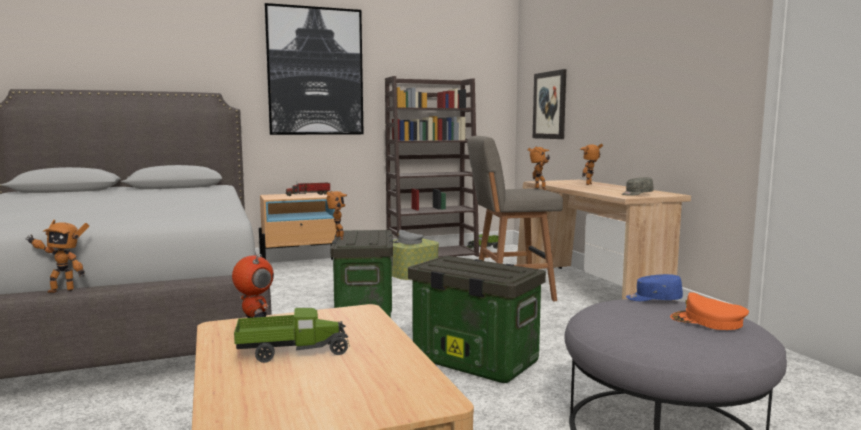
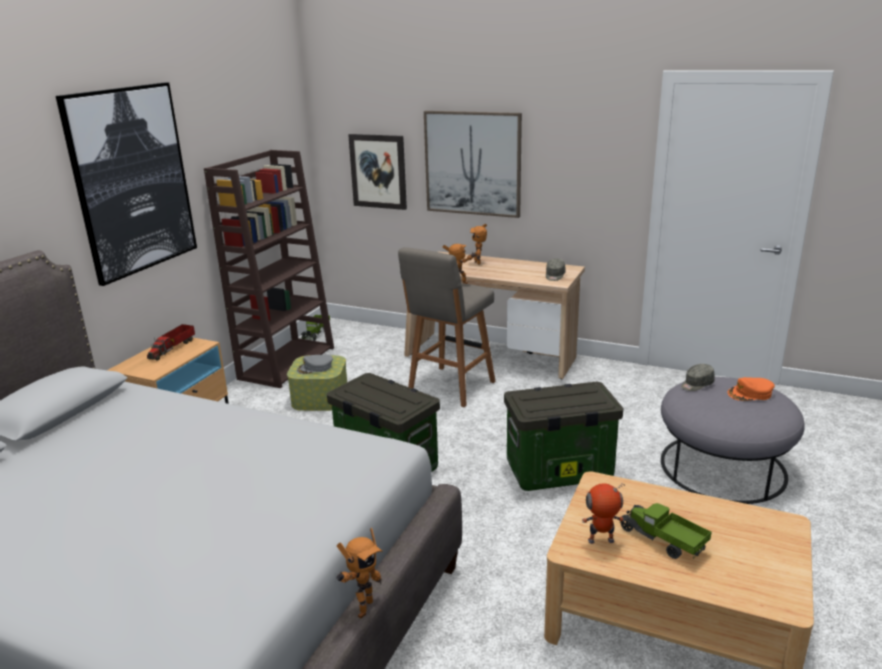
camera: 45 degrees left, 15 degrees up
toy truck [234,308,349,363] -> toy truck turned 75 degrees counterclockwise [621,503,712,559]
toy robot [326,191,347,239] -> none
blue cap [626,274,683,301] -> grey cap [681,364,715,391]
none -> picture [424,111,522,218]

